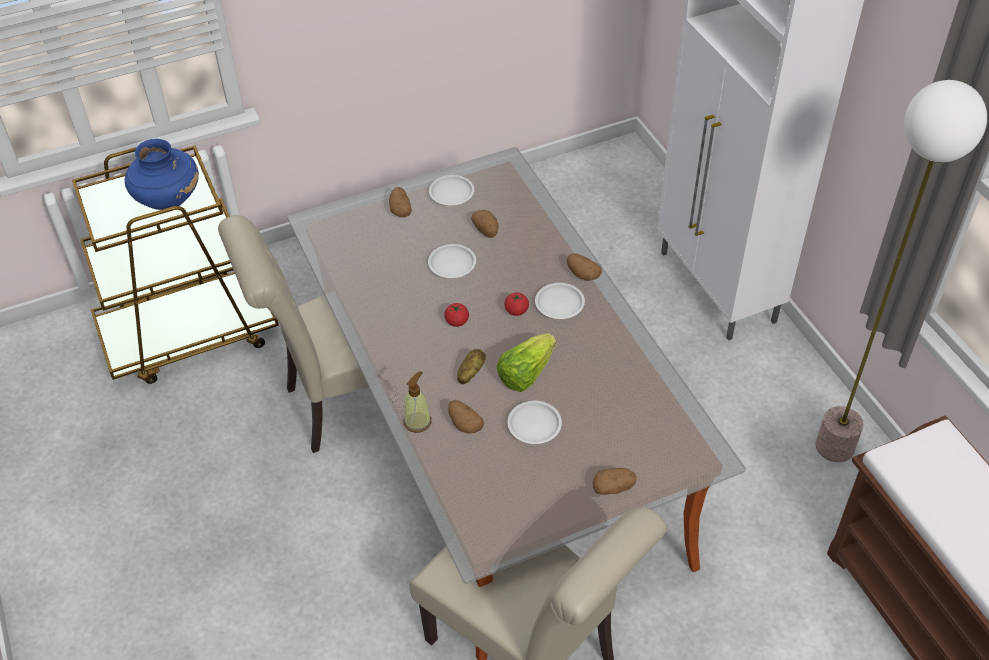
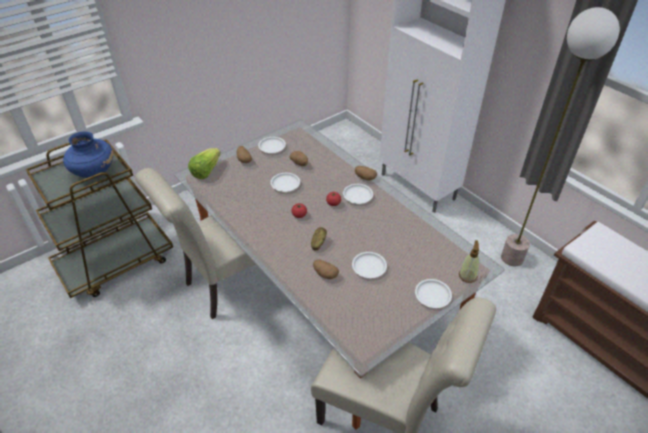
camera: 15 degrees left, 5 degrees down
soap dispenser [404,371,431,433] -> soap dispenser moved to [459,240,479,283]
lettuce [497,333,556,392] -> lettuce moved to [188,148,221,179]
potato [593,468,636,495] -> white plate [415,279,452,308]

